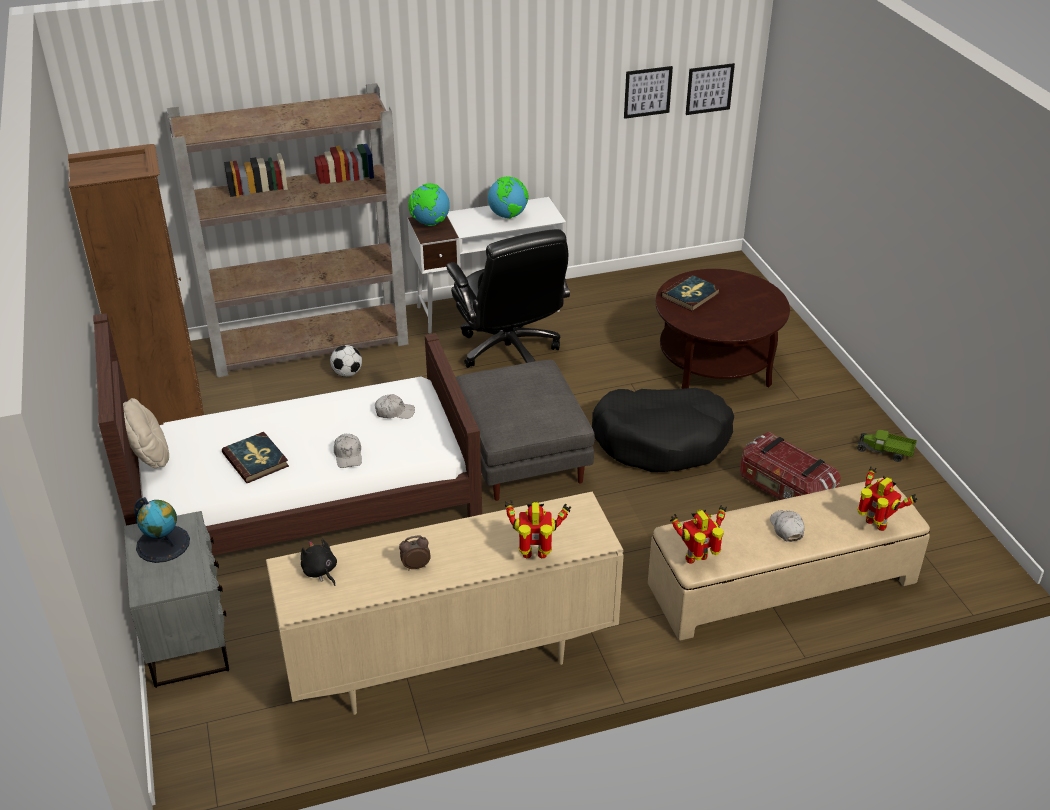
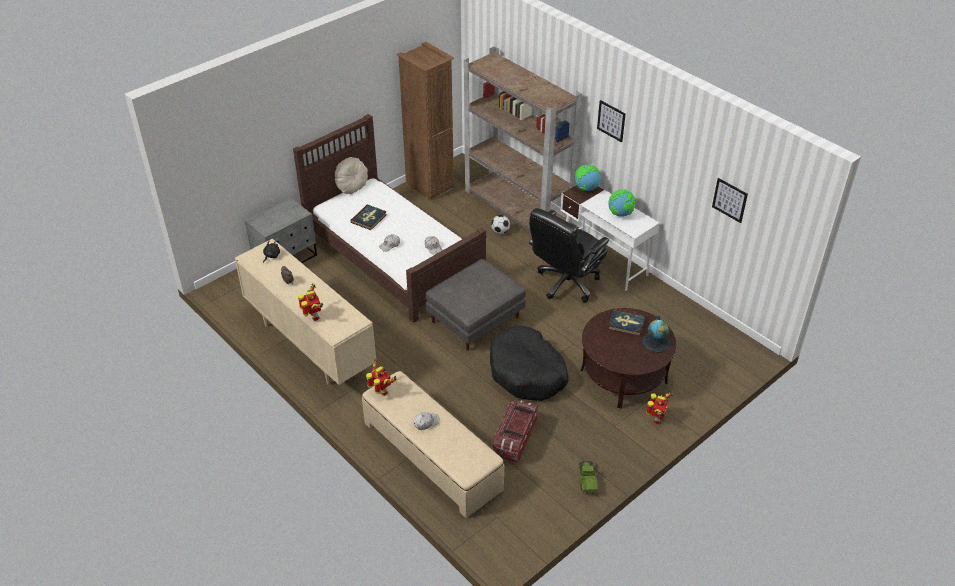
camera: 65 degrees right, 5 degrees up
globe [134,497,190,563] -> globe moved to [642,315,670,353]
picture [686,63,735,115] -> picture moved to [597,100,626,142]
toy robot [857,466,917,531] -> toy robot moved to [646,391,673,424]

